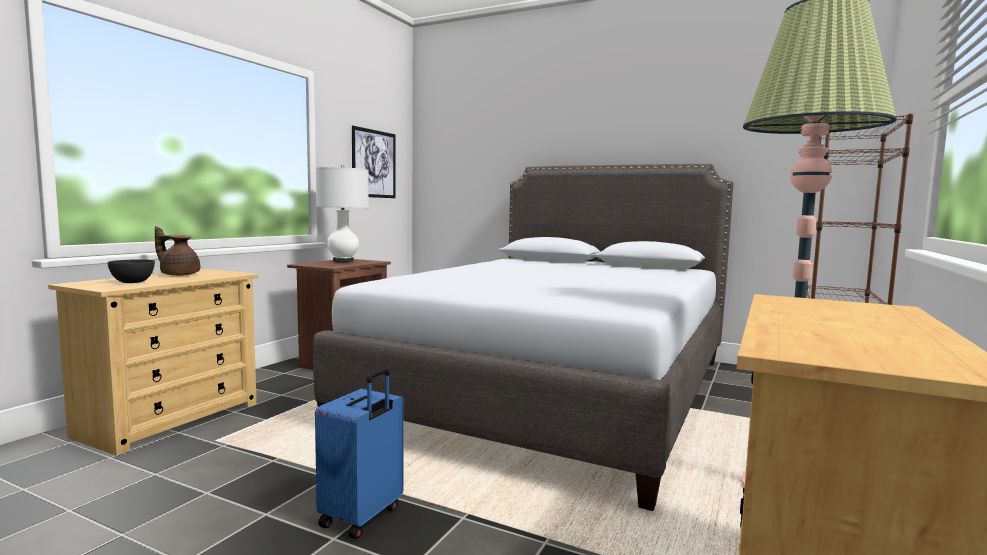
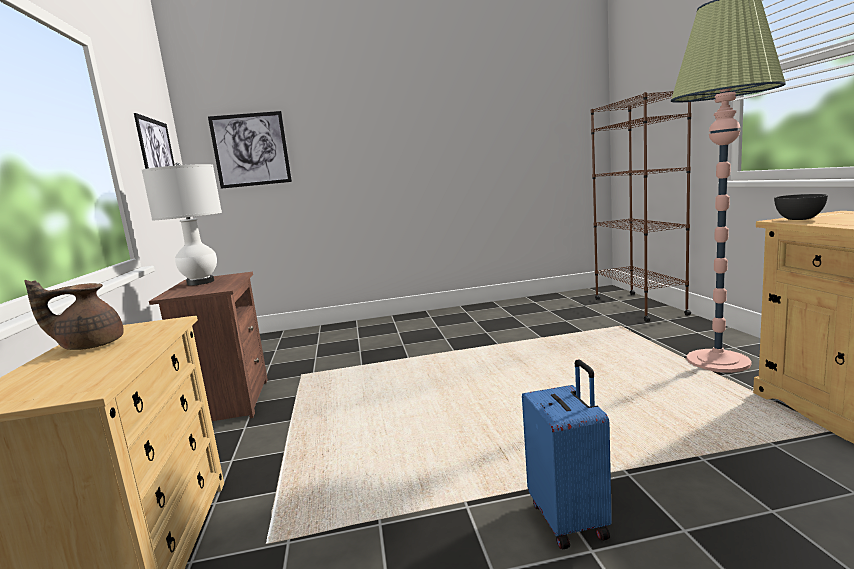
camera: 35 degrees left, 5 degrees up
grey bowl [107,259,155,283] -> grey bowl moved to [774,194,828,220]
grey bed [313,164,734,511] -> none
none -> picture [208,111,292,189]

